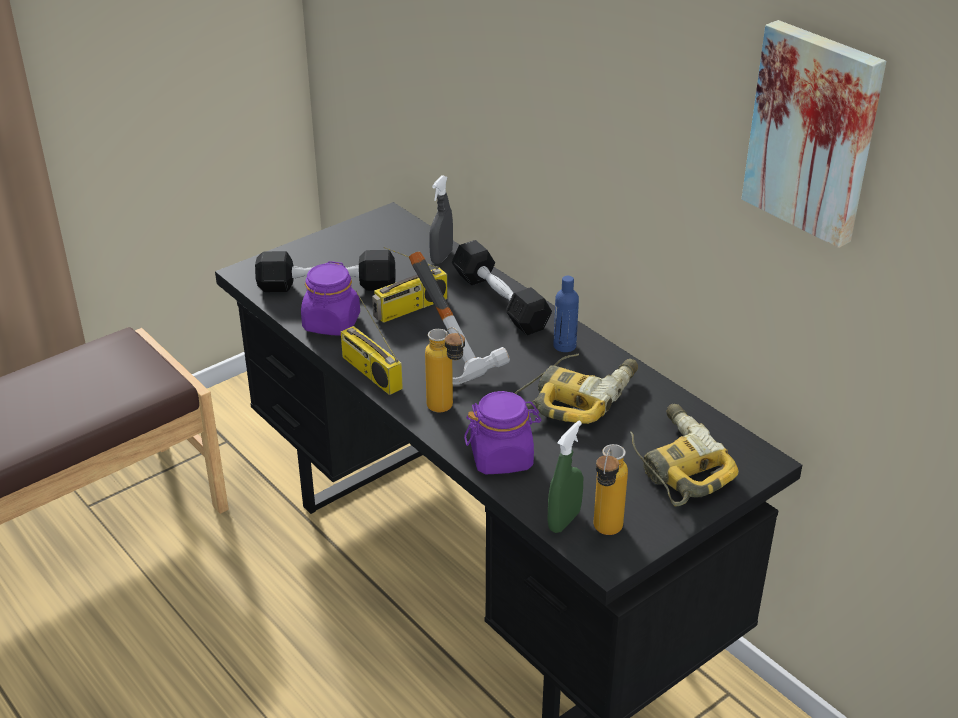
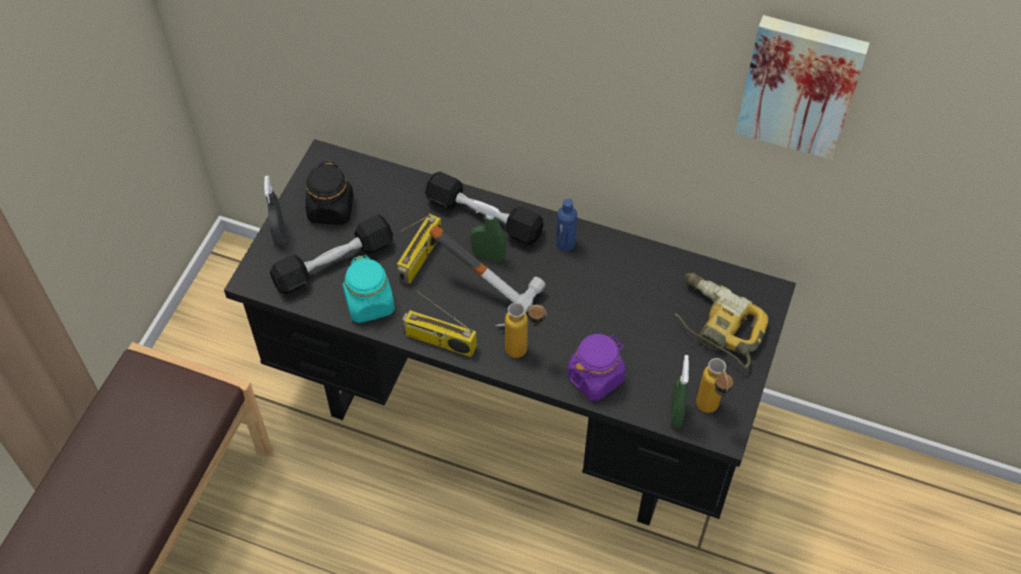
camera: 30 degrees left, 20 degrees up
purple jar [301,261,360,336] -> turquoise jar [342,255,395,323]
grey spray bottle [429,175,453,264] -> grey spray bottle moved to [264,176,284,246]
power drill [514,354,638,424] -> none
none -> black jar [305,161,353,224]
none -> green spray bottle [470,200,506,263]

